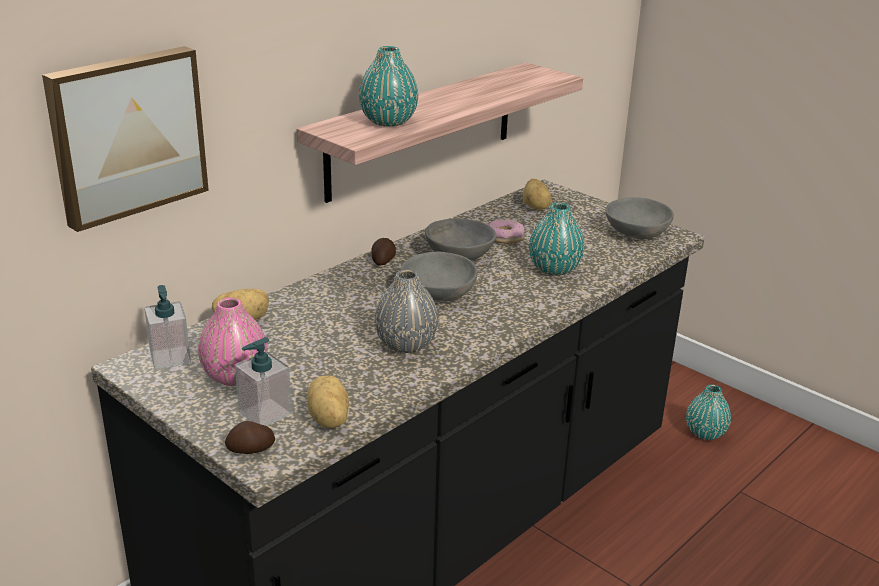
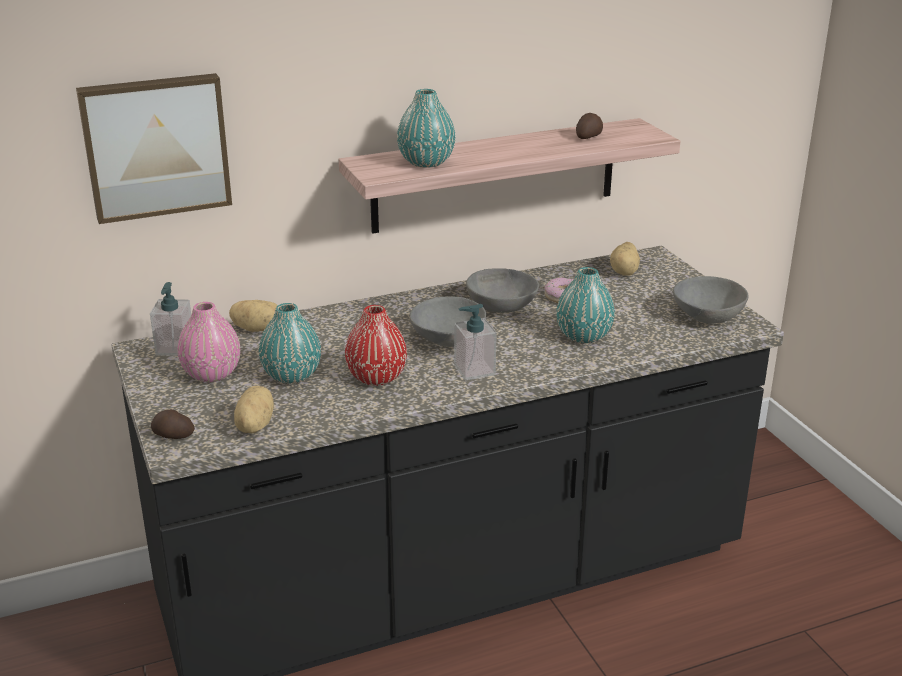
camera: 25 degrees right, 0 degrees up
soap dispenser [235,337,292,426] -> soap dispenser moved to [454,304,497,380]
potato [371,238,396,265] -> potato moved to [576,113,603,139]
grey vase [374,270,438,353] -> red vase [345,305,407,386]
turquoise vase [686,384,731,440] -> turquoise vase moved to [259,303,321,384]

